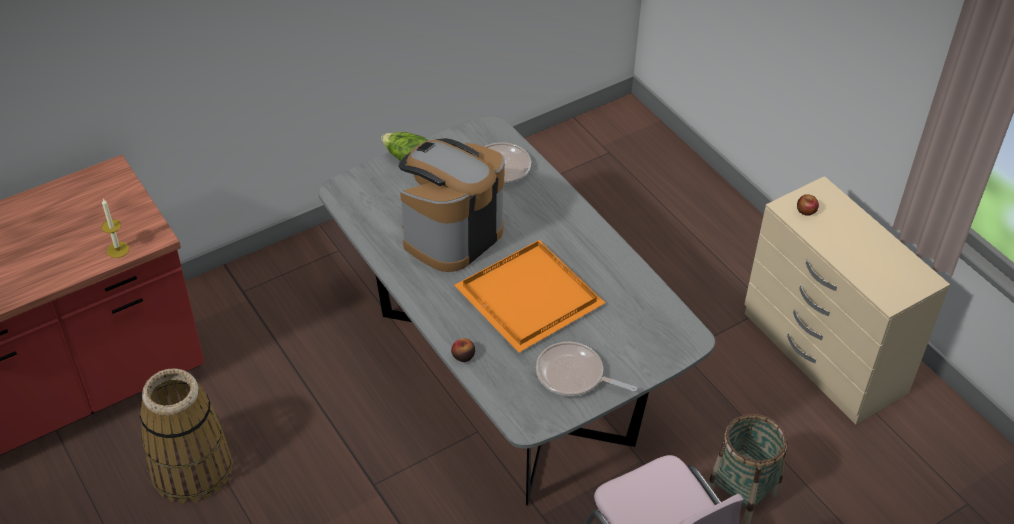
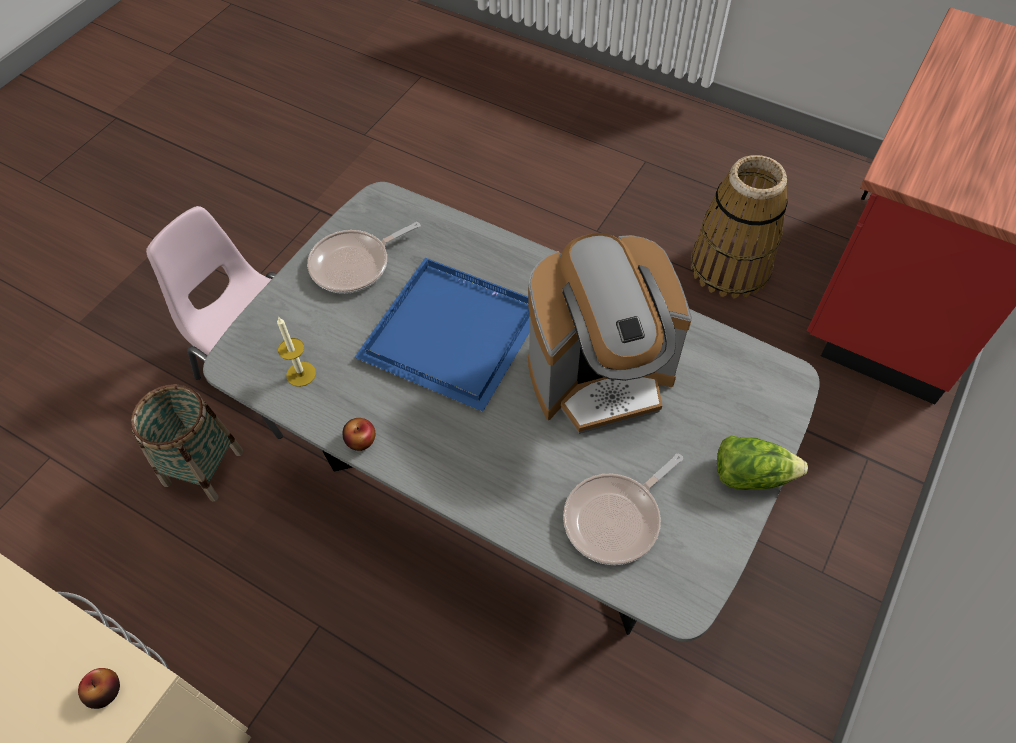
camera: 155 degrees right, 10 degrees up
candle [101,199,129,258] -> candle moved to [277,317,316,387]
coffee machine [398,138,505,272] -> coffee machine turned 60 degrees clockwise [528,233,692,434]
apple [451,338,475,362] -> apple moved to [342,418,375,451]
orange tray [454,240,605,352] -> blue tray [355,258,530,412]
frying pan [536,342,637,397] -> frying pan turned 150 degrees clockwise [307,222,420,294]

